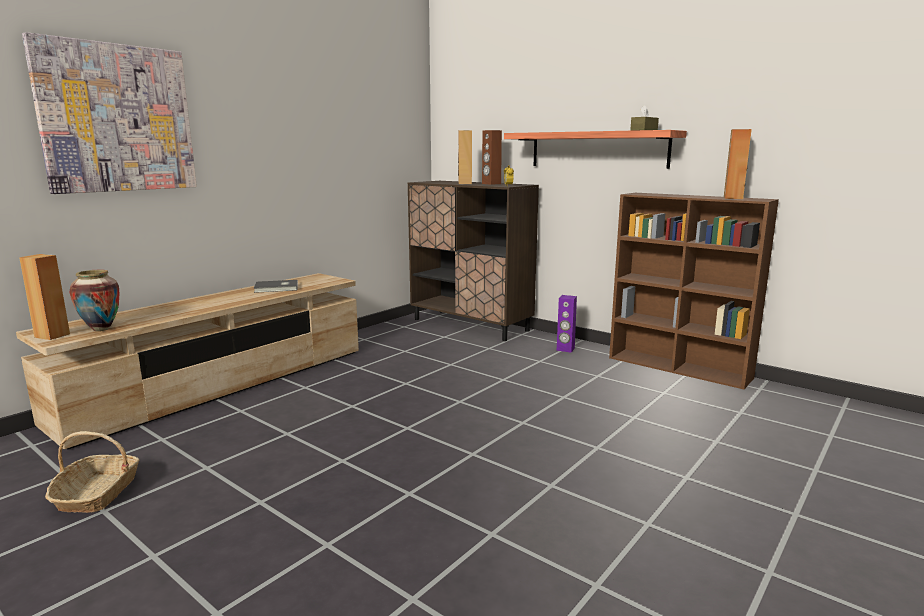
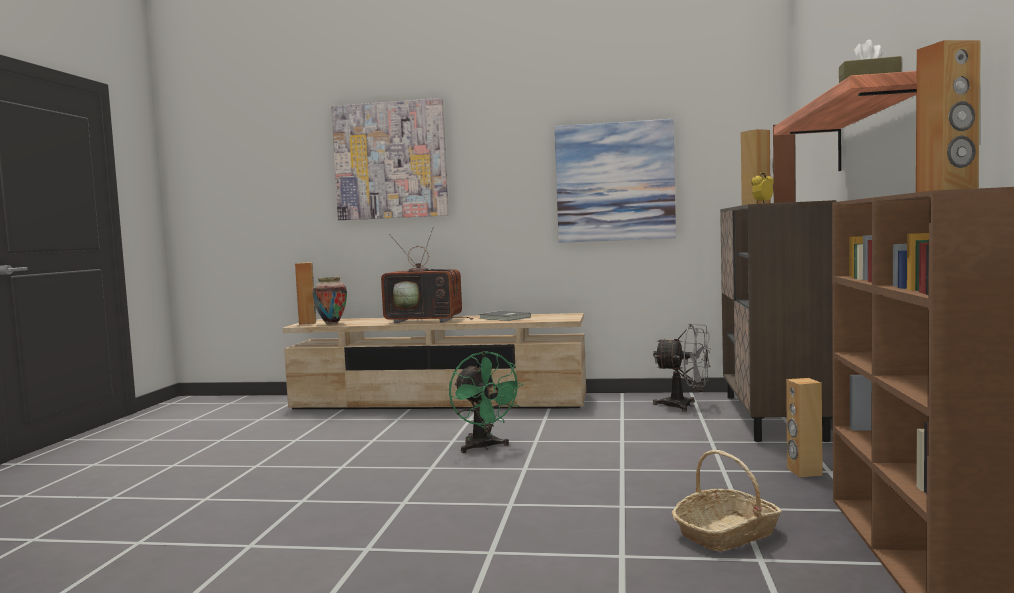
camera: 60 degrees right, 10 degrees down
basket [45,431,139,513] -> basket moved to [672,450,782,551]
purple speaker [557,295,577,352] -> brown speaker [786,378,823,477]
none -> television [381,227,473,323]
none -> green fan [449,351,524,453]
none -> picture [555,119,676,243]
none -> grey fan [653,324,711,412]

